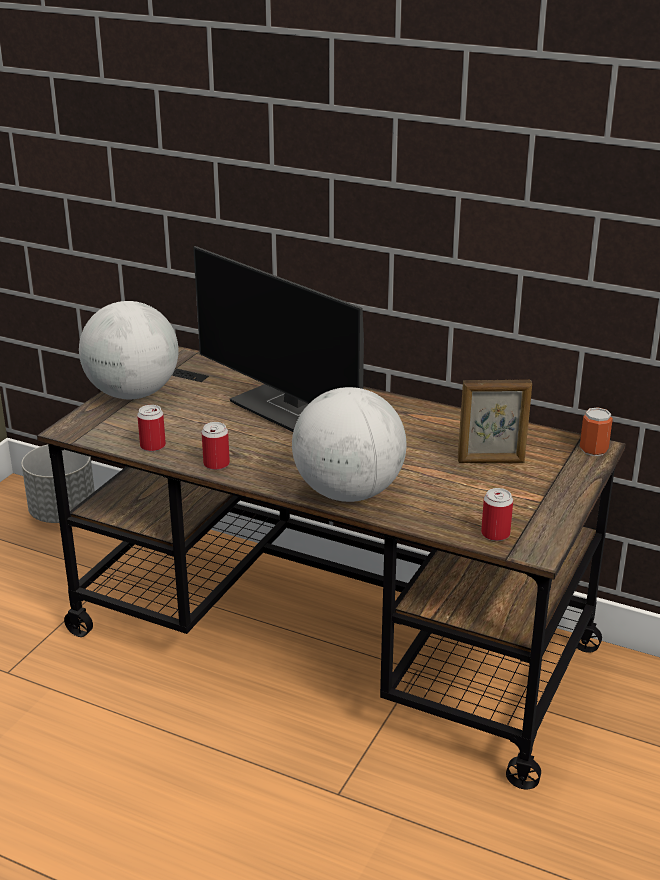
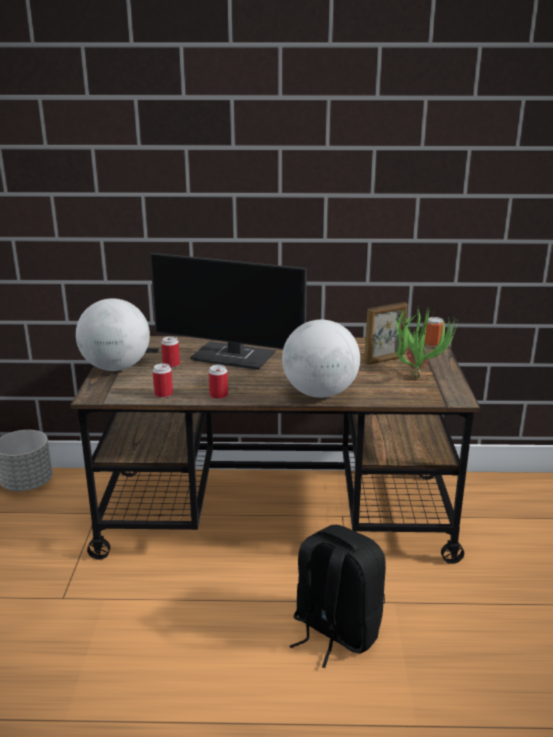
camera: 25 degrees left, 5 degrees down
can [481,488,513,541] -> can moved to [161,336,180,368]
none -> black backpack [289,525,386,668]
none -> potted plant [393,307,458,379]

